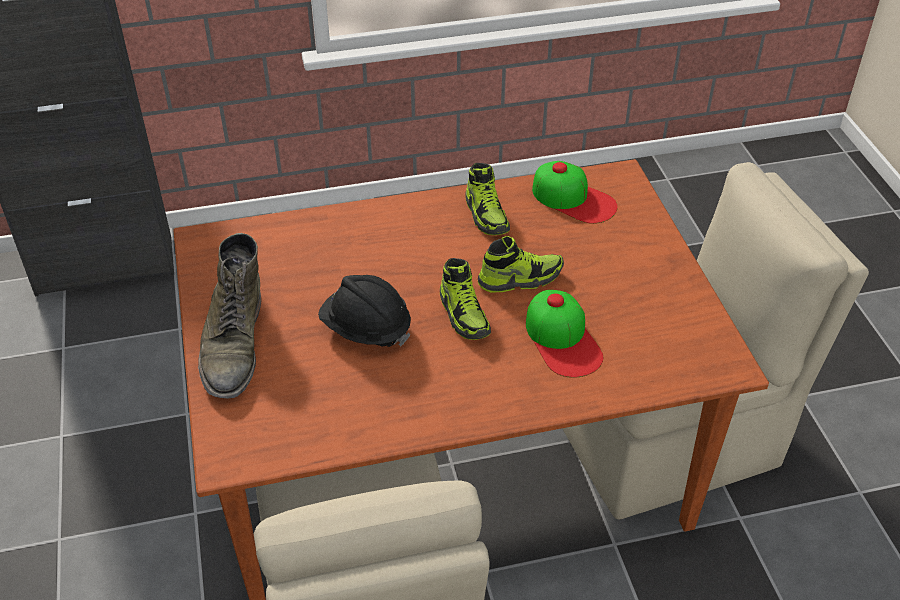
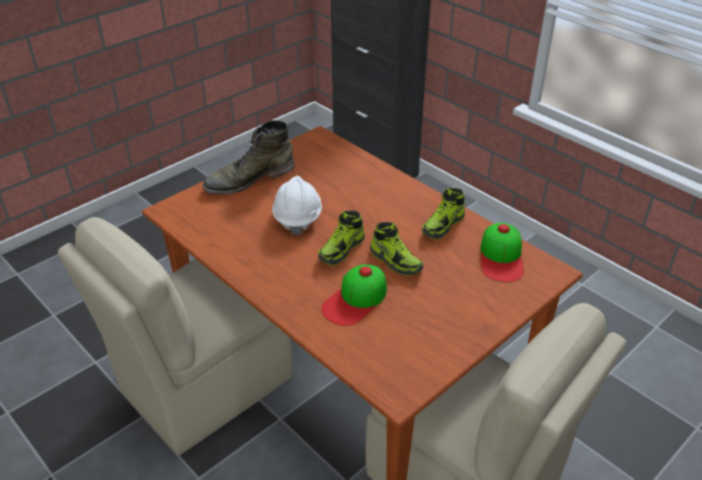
camera: 60 degrees right, 5 degrees down
black hard hat [318,275,411,347] -> white hard hat [272,176,322,236]

